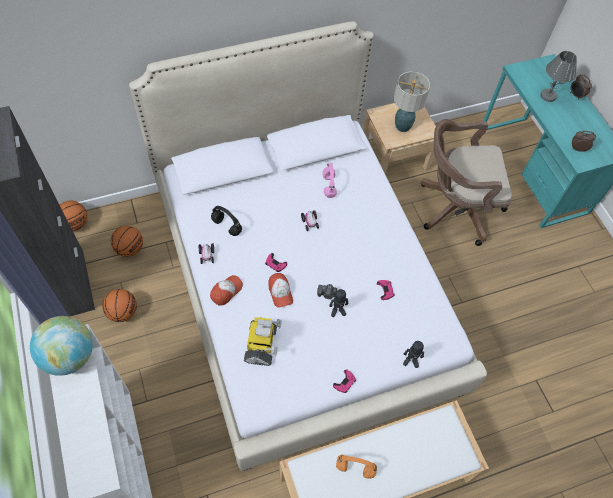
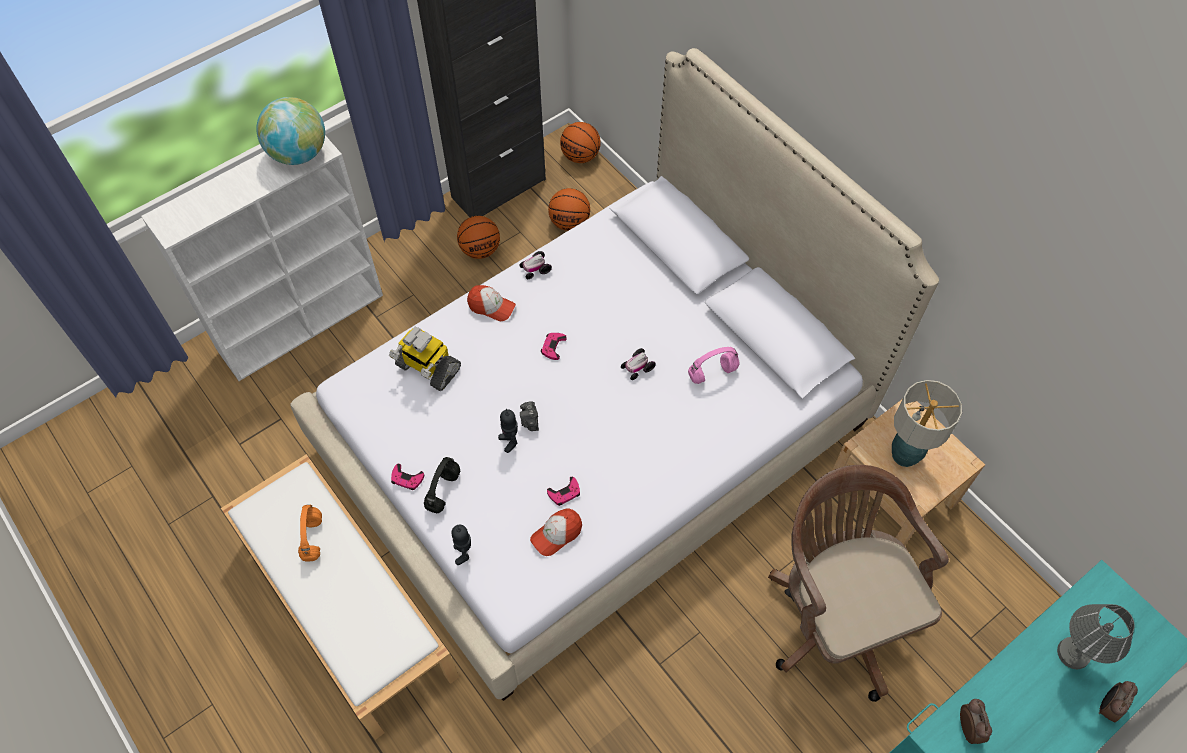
camera: 75 degrees right, 0 degrees up
black headphones [211,206,242,236] -> black headphones moved to [424,457,460,513]
toy robot [244,317,282,366] -> toy robot turned 45 degrees clockwise [389,327,461,391]
cap [268,273,293,308] -> cap moved to [530,509,582,556]

